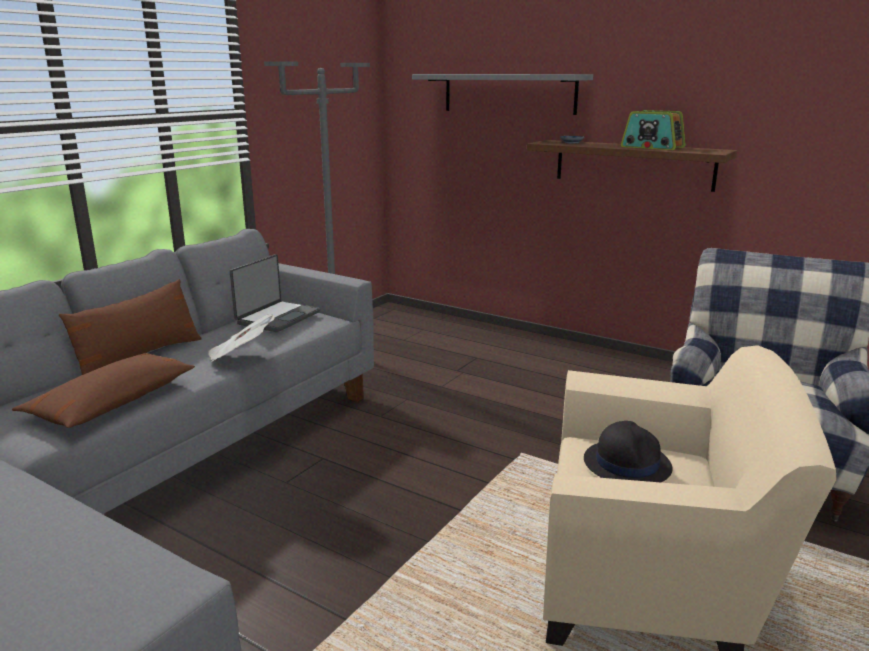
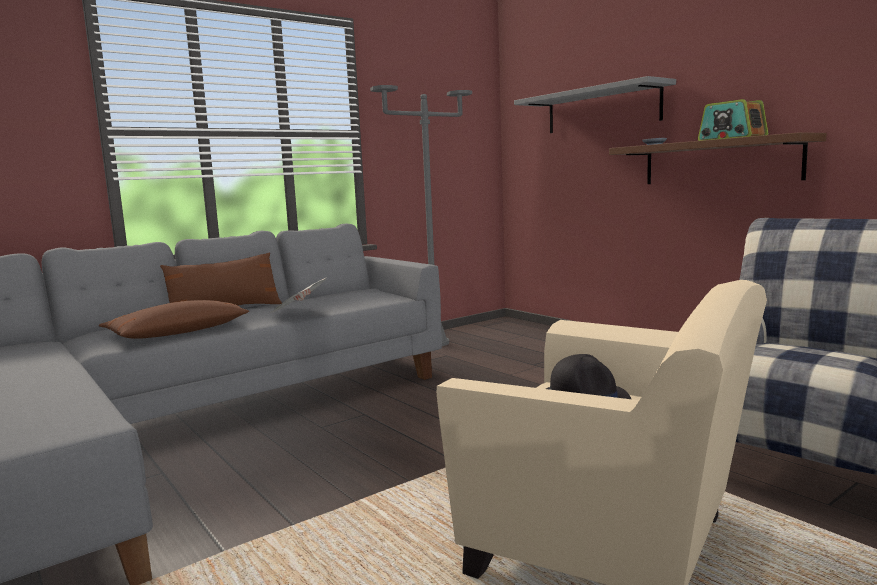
camera: 20 degrees right, 10 degrees down
laptop [230,254,320,332] -> none

